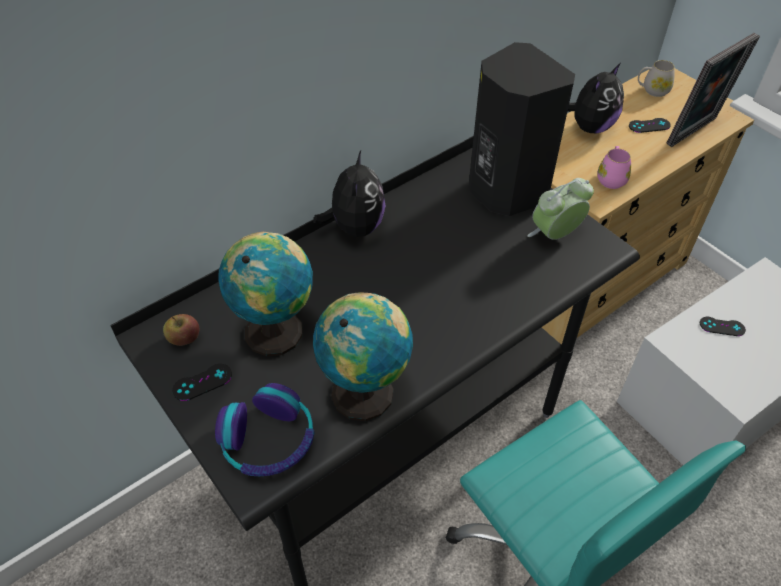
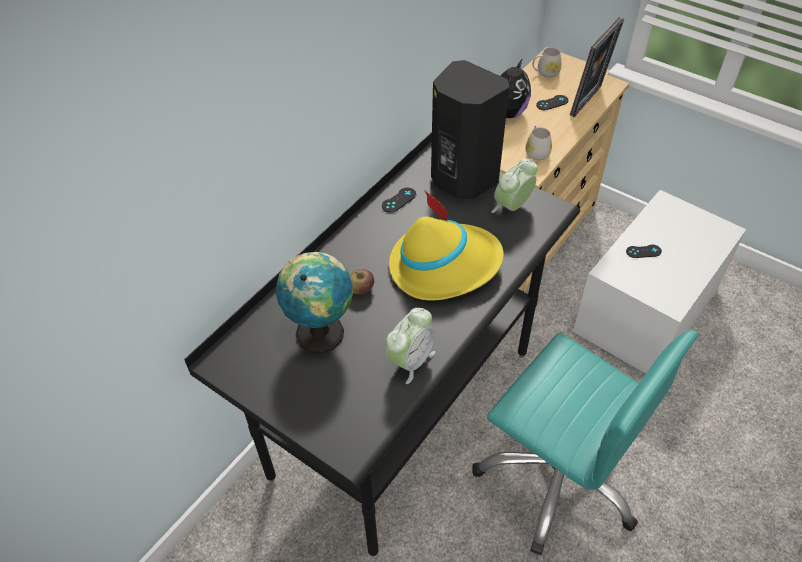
camera: 15 degrees left, 0 degrees up
apple [163,314,199,346] -> apple moved to [350,269,374,295]
black game controller [172,364,232,401] -> black game controller moved to [382,187,416,213]
headphones [215,383,314,476] -> none
plush toy [313,151,385,237] -> none
globe [313,292,413,421] -> alarm clock [386,308,436,384]
pink mug [597,146,631,189] -> white mug [526,125,552,161]
none -> yellow hat [389,190,504,300]

